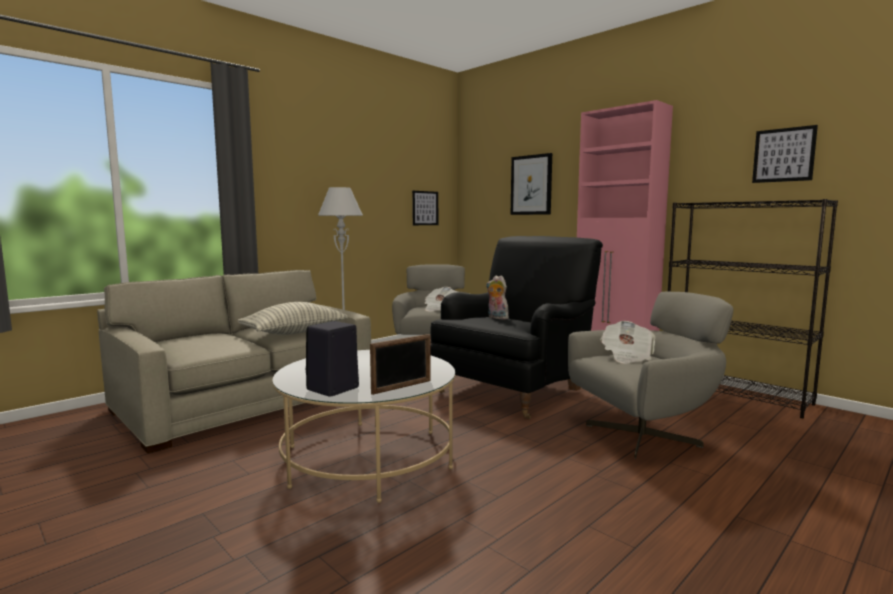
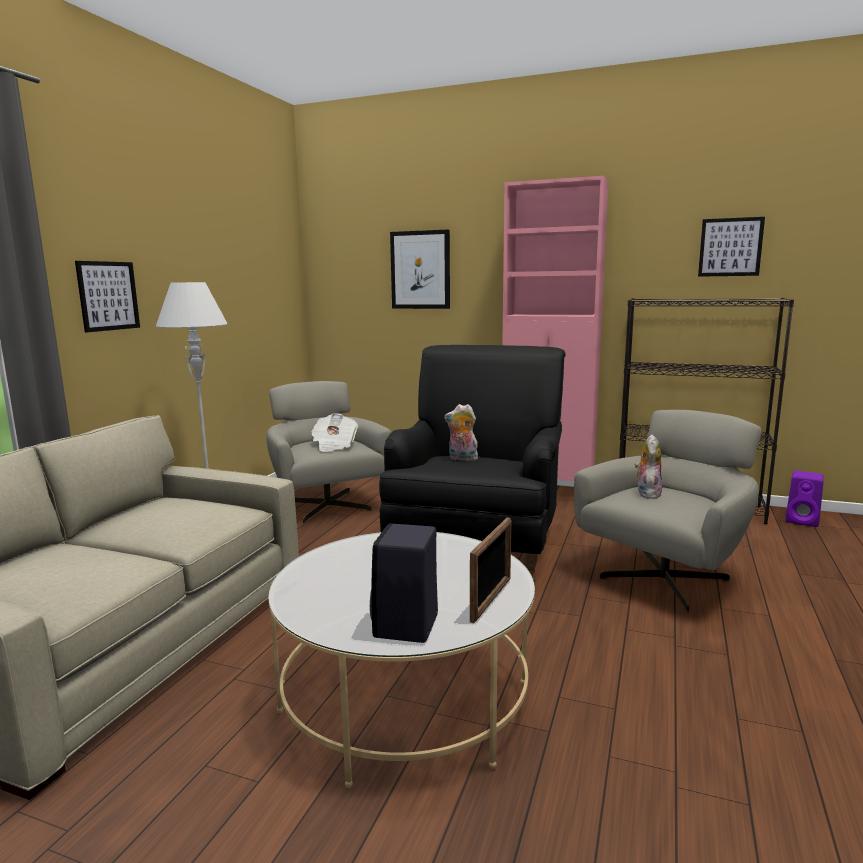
camera: 25 degrees left, 5 degrees up
pillow [237,302,348,335] -> none
picture [412,191,438,225] -> picture moved to [75,261,140,333]
newspaper [601,321,656,363] -> plush toy [635,434,662,499]
none -> purple speaker [785,471,824,527]

